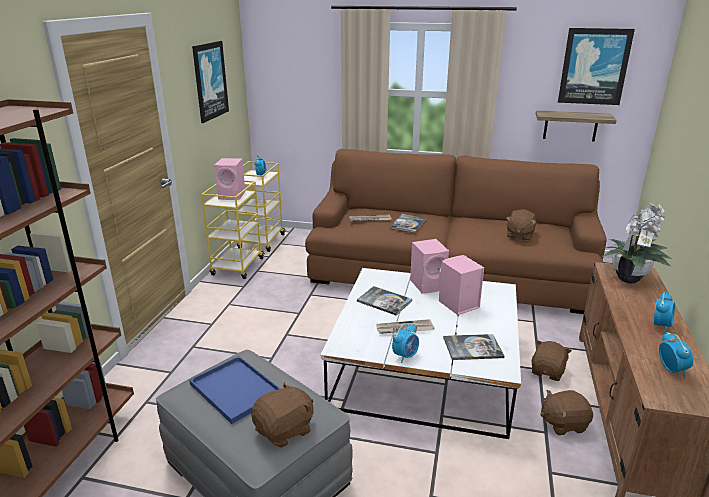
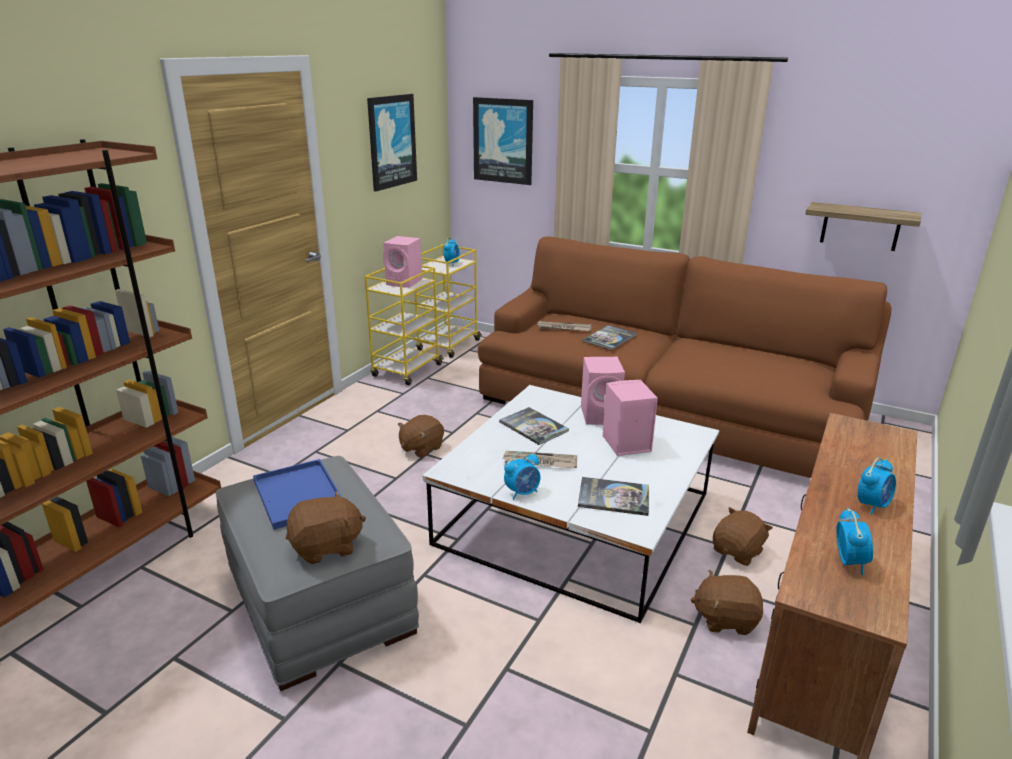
camera: 15 degrees right, 0 degrees up
brown plush toy [506,209,537,241] -> brown plush toy moved to [398,415,444,458]
picture [558,28,635,105] -> picture moved to [473,97,533,185]
potted plant [602,202,672,283] -> none

